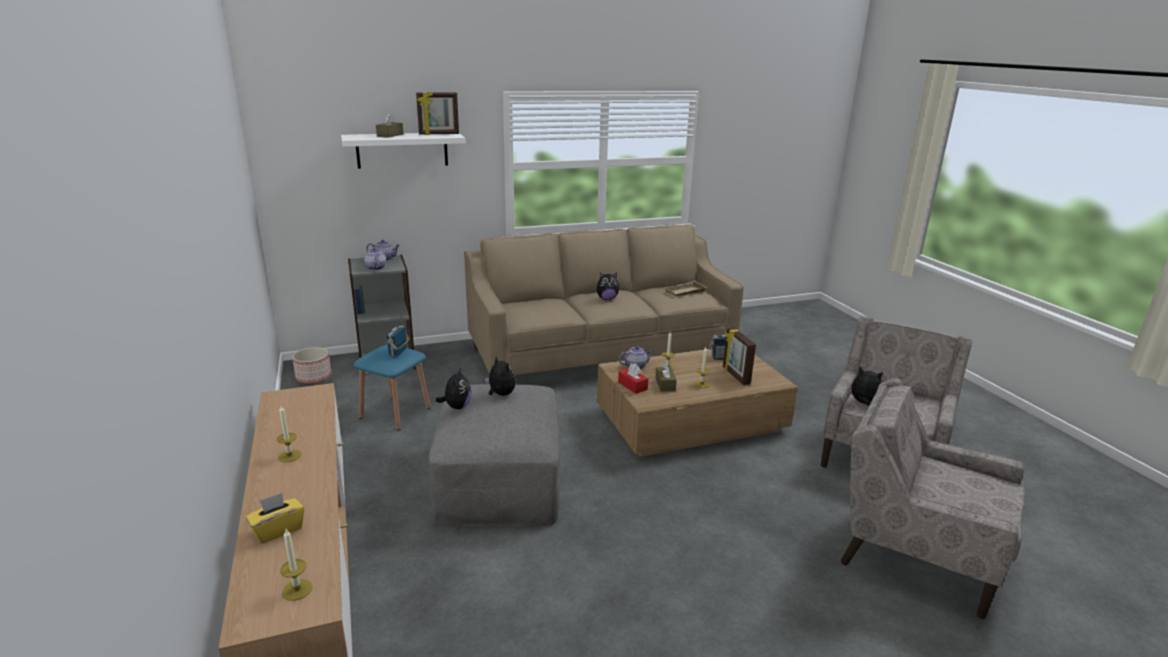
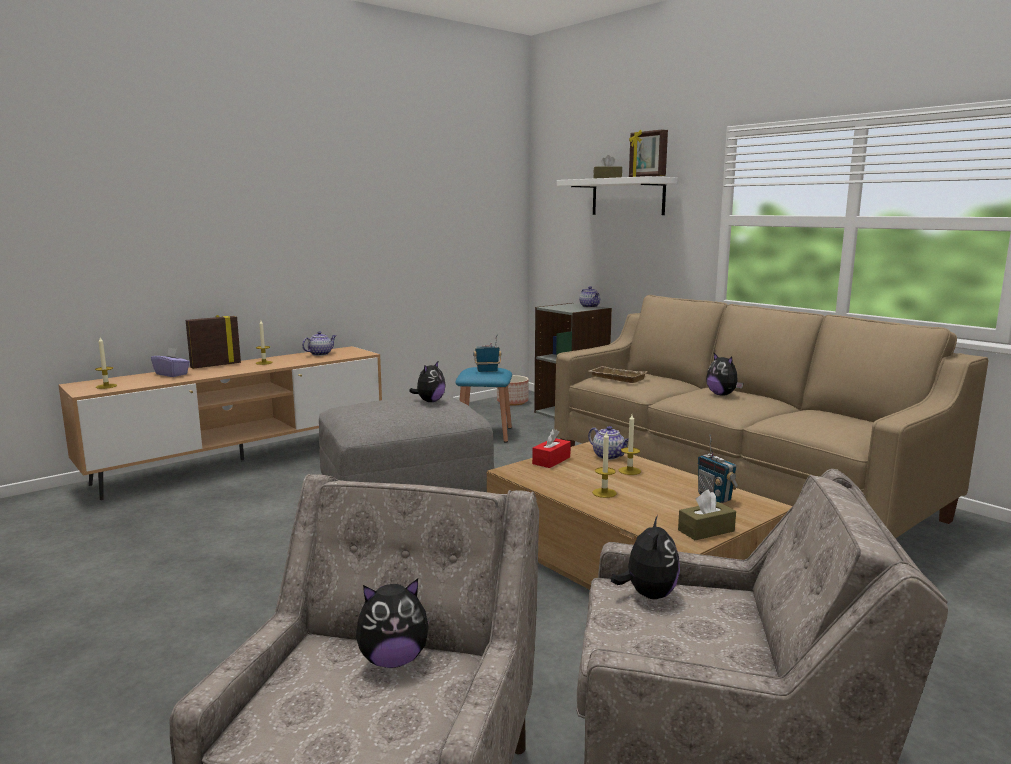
camera: 70 degrees right, 10 degrees down
yellow tissue box [246,493,304,544] -> purple tissue box [151,348,190,377]
teapot [364,248,386,270] -> teapot moved to [302,331,336,356]
plush toy [436,368,471,409] -> plush toy moved to [356,579,430,668]
brown tissue box [655,362,677,392] -> brown tissue box moved to [678,489,736,540]
beige tray [665,281,707,296] -> beige tray moved to [590,366,648,383]
picture frame [723,327,756,385] -> picture frame moved to [186,315,241,369]

